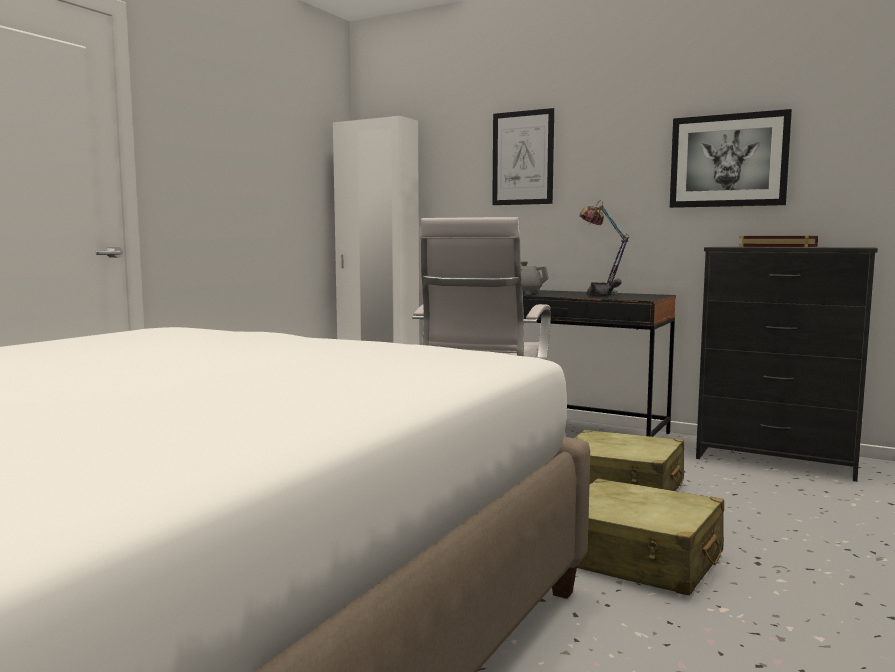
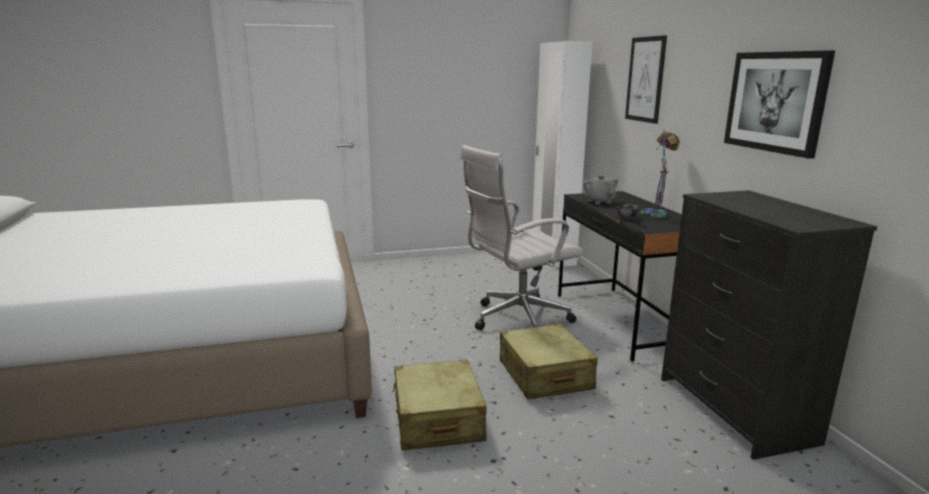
camera: 45 degrees right, 10 degrees up
book [739,236,818,247] -> none

